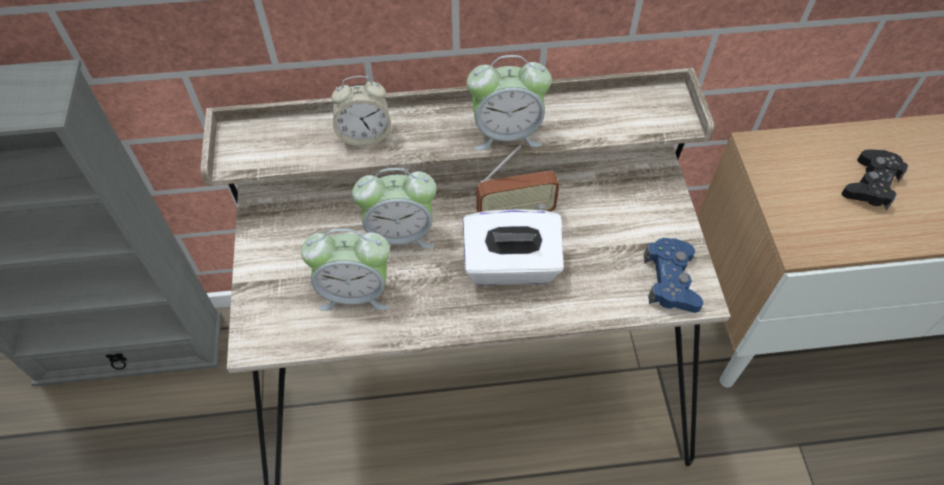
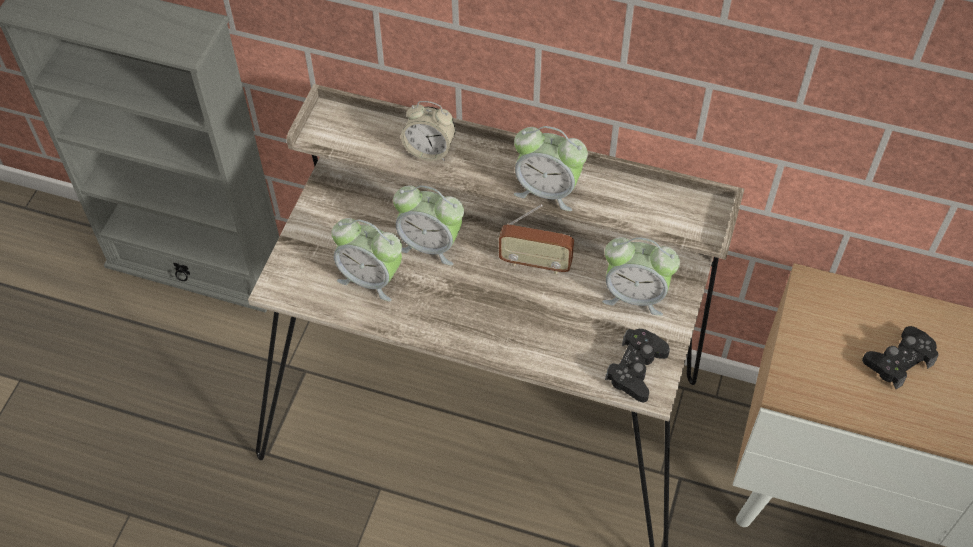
camera: 25 degrees right, 0 degrees up
white tissue box [463,209,564,285] -> none
blue game controller [644,238,703,313] -> black game controller [605,329,670,403]
none -> alarm clock [602,237,680,316]

